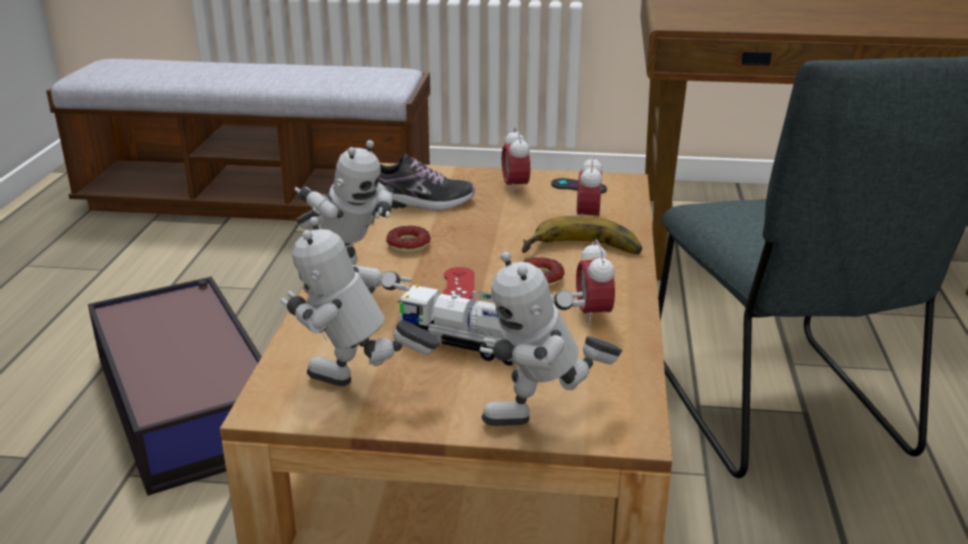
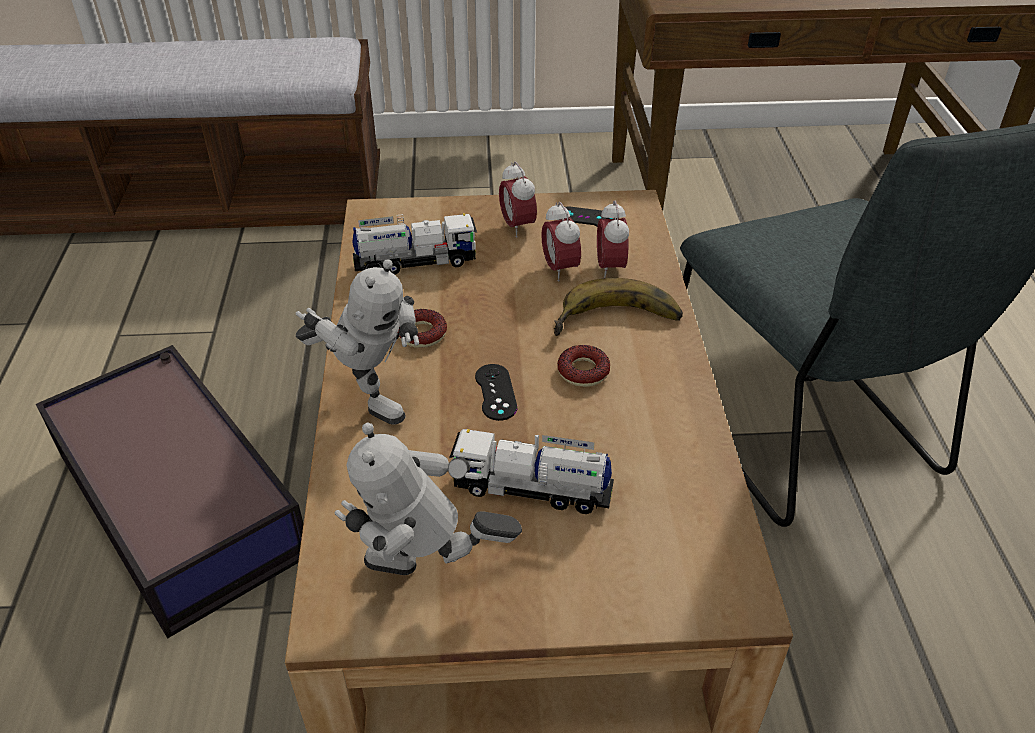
camera: 10 degrees left, 15 degrees up
shoe [379,154,475,210] -> toy truck [352,213,477,275]
red game controller [443,267,474,299] -> black game controller [475,364,517,421]
toy robot [480,252,622,426] -> none
alarm clock [576,239,615,326] -> alarm clock moved to [541,202,581,282]

